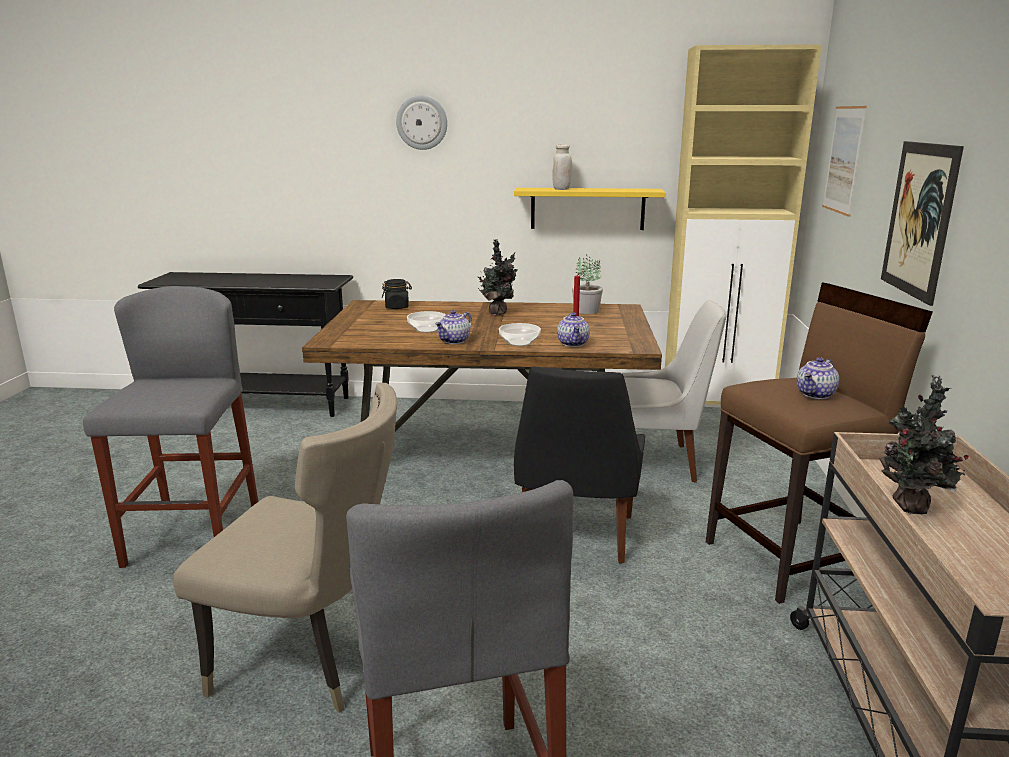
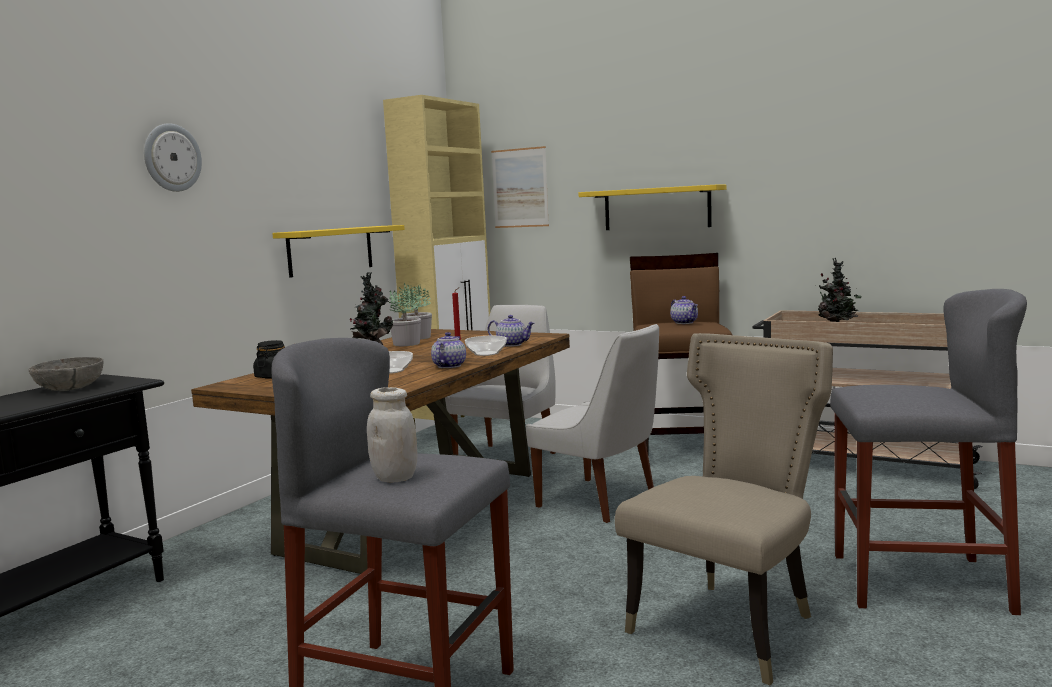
camera: 65 degrees left, 10 degrees down
teapot [435,310,472,344] -> teapot turned 135 degrees counterclockwise [431,332,466,368]
black chair [514,366,645,563] -> white chair [526,324,659,523]
white jar [552,144,573,190] -> white jar moved to [367,387,418,483]
picture [881,141,964,306] -> yellow shelf [578,185,726,230]
none -> grey bowl [28,357,104,391]
none -> potted plant [389,287,421,346]

